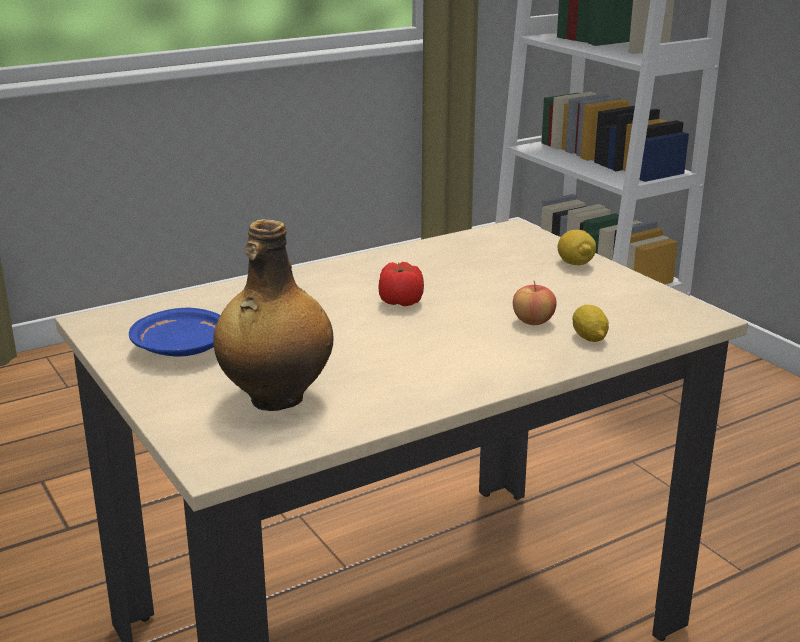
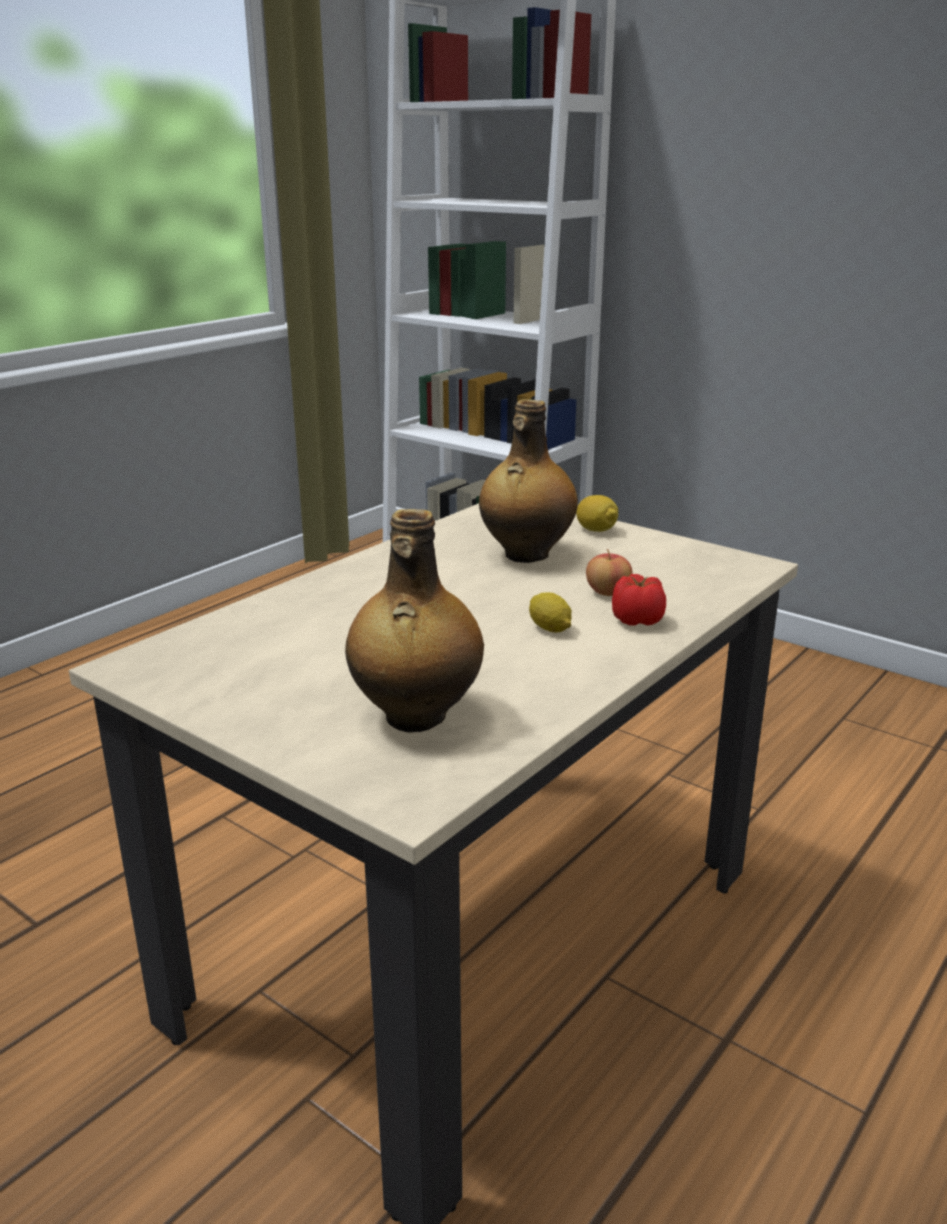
camera: 20 degrees left, 0 degrees up
blue plate [129,308,220,356] -> none
tomato [378,262,424,306] -> tomato moved to [612,574,666,626]
lemon [573,304,609,342] -> lemon moved to [529,592,571,632]
none -> bottle [479,399,578,563]

